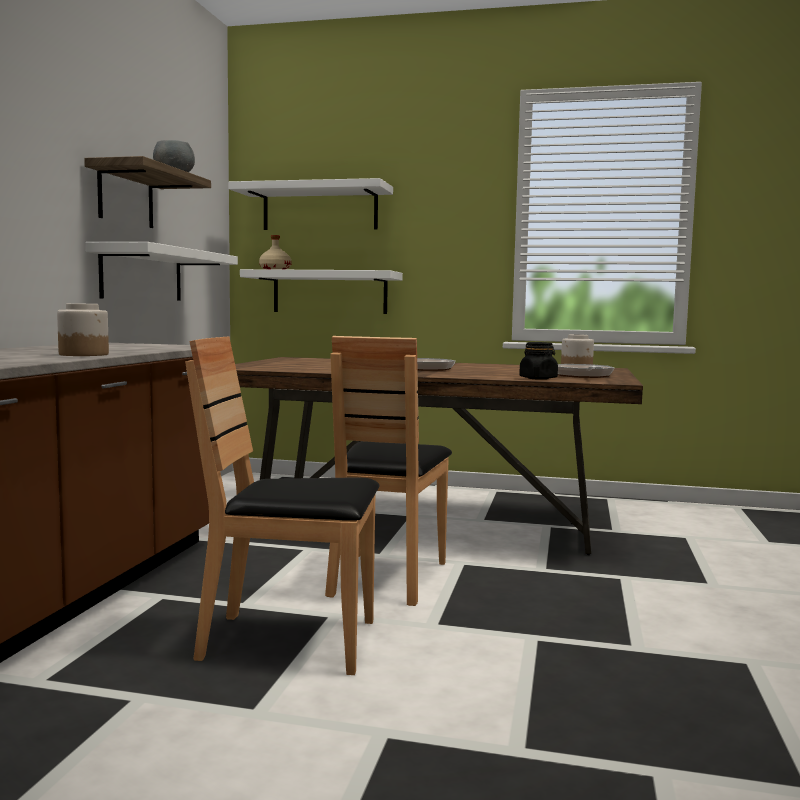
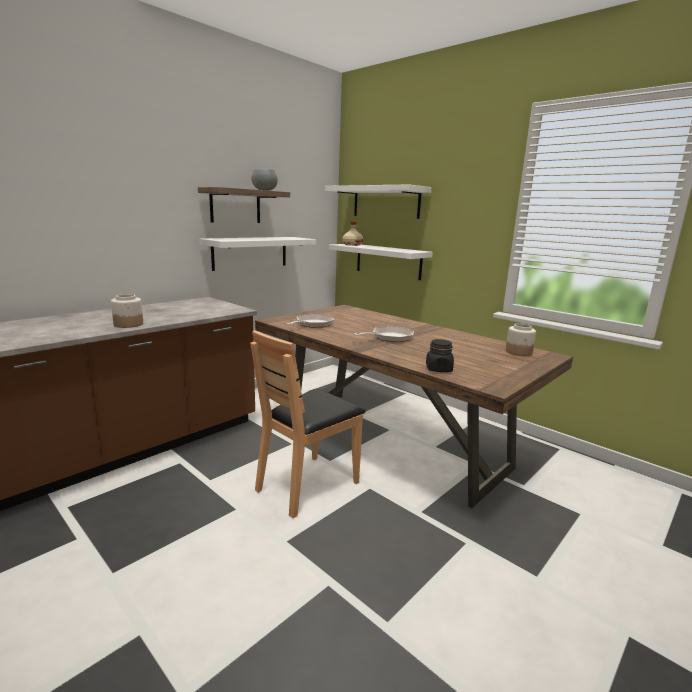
camera: 30 degrees right, 10 degrees up
brown chair [185,336,379,675] -> none
frying pan [558,364,614,378] -> frying pan moved to [285,314,334,328]

